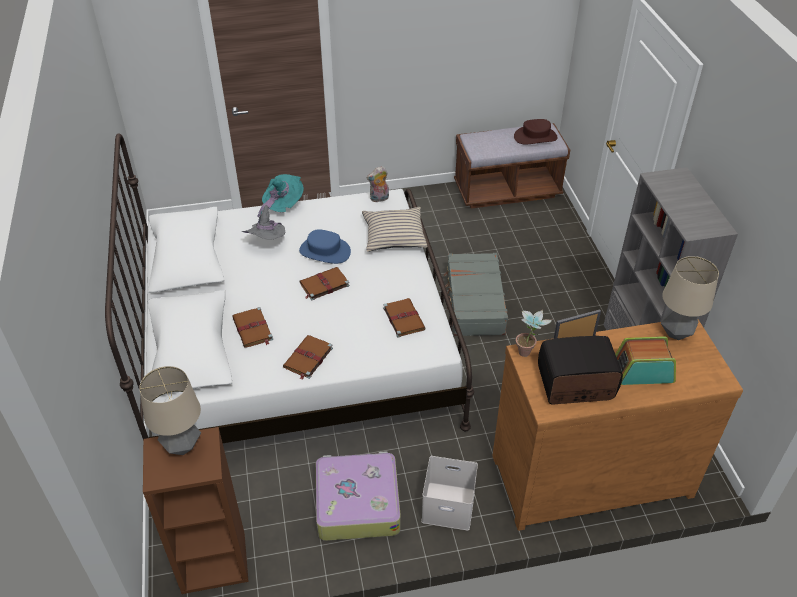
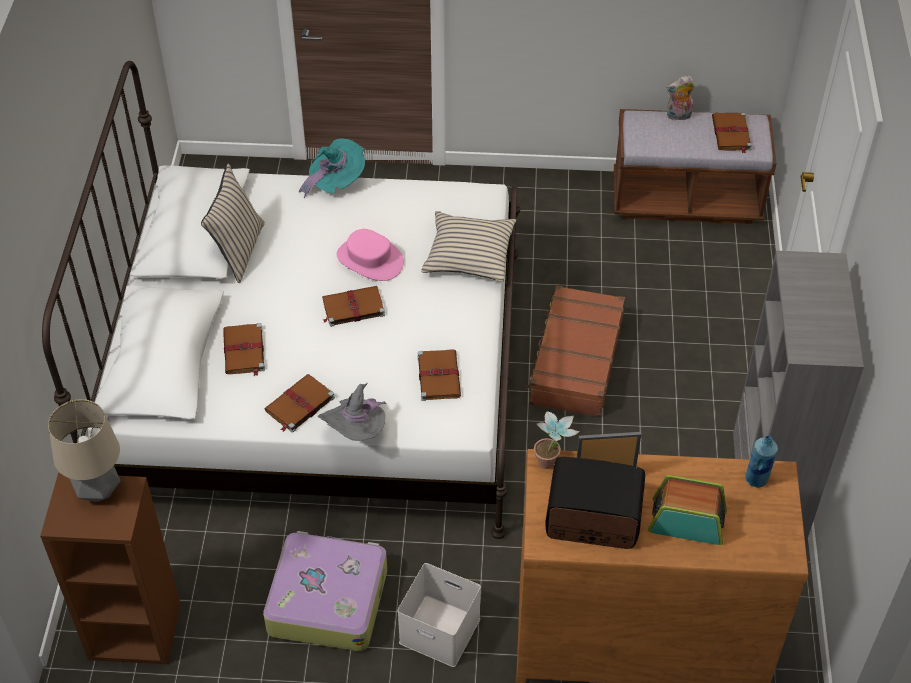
camera: 15 degrees right, 5 degrees up
grey hat [241,205,285,240] -> grey hat moved to [318,383,386,441]
blue hat [299,229,351,264] -> pink hat [337,229,404,281]
plush toy [366,166,389,202] -> plush toy moved to [666,76,695,120]
grey suitcase [444,253,508,336] -> brown suitcase [526,285,625,417]
brown hat [514,119,558,144] -> brown book [712,112,752,154]
table lamp [661,256,719,340] -> blue bottle [745,435,778,488]
none -> beige pillow [201,163,265,283]

